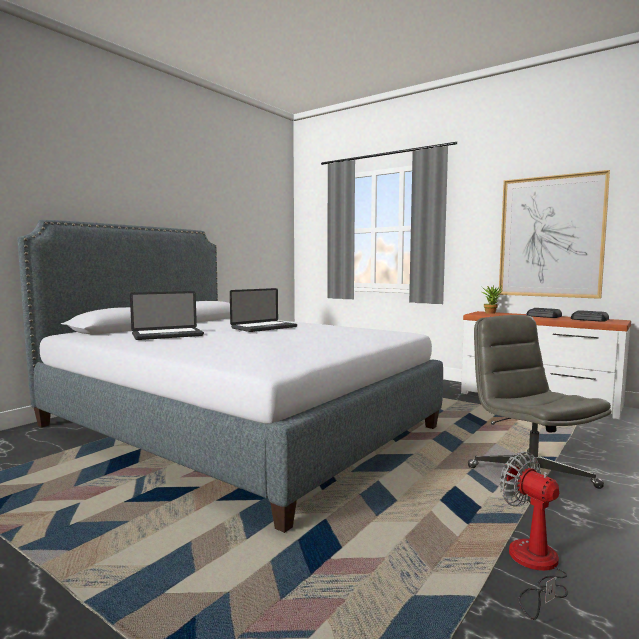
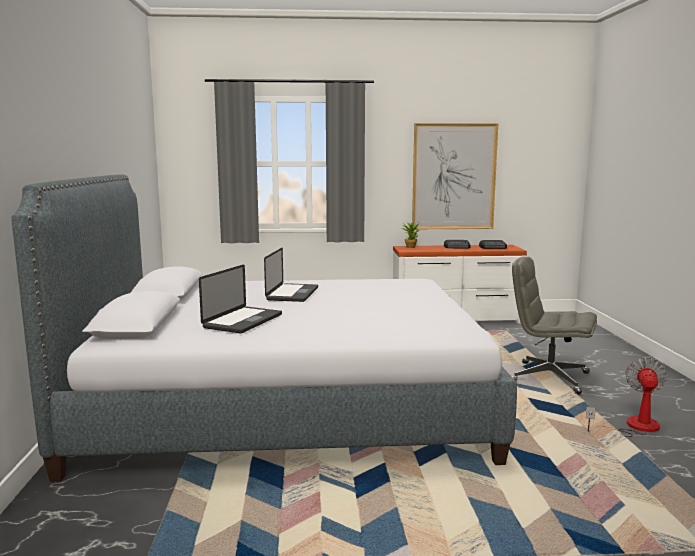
camera: 40 degrees left, 5 degrees up
fan [500,451,568,620] -> fan turned 90 degrees clockwise [586,357,667,437]

